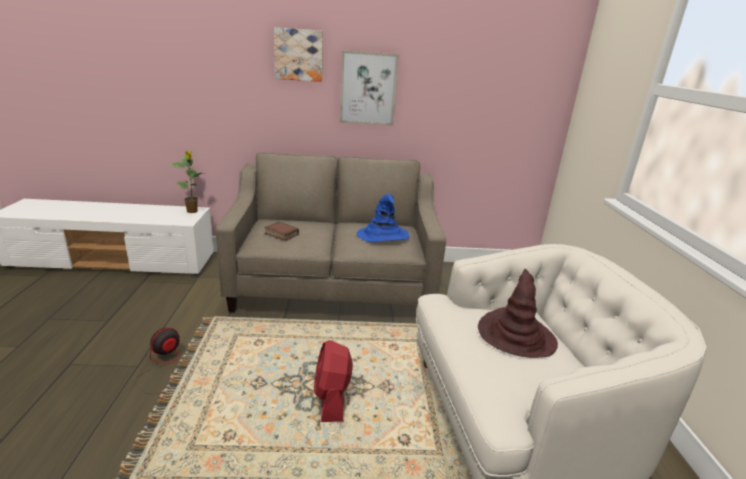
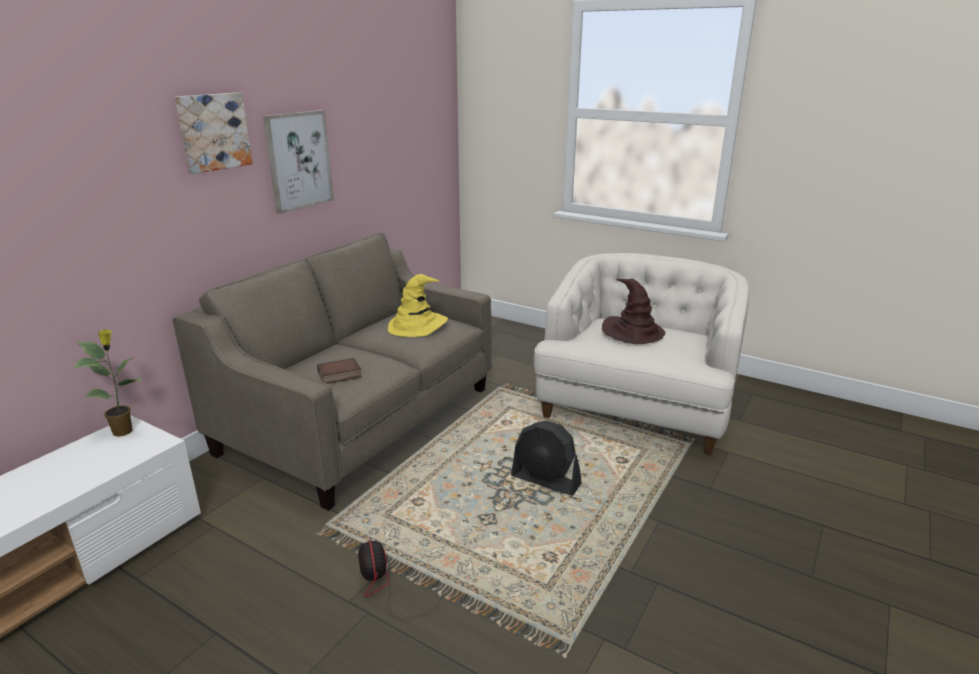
camera: 55 degrees left, 0 degrees up
red fan [314,340,353,422] -> black fan [511,421,581,496]
blue hat [356,194,409,242] -> yellow hat [388,274,448,337]

